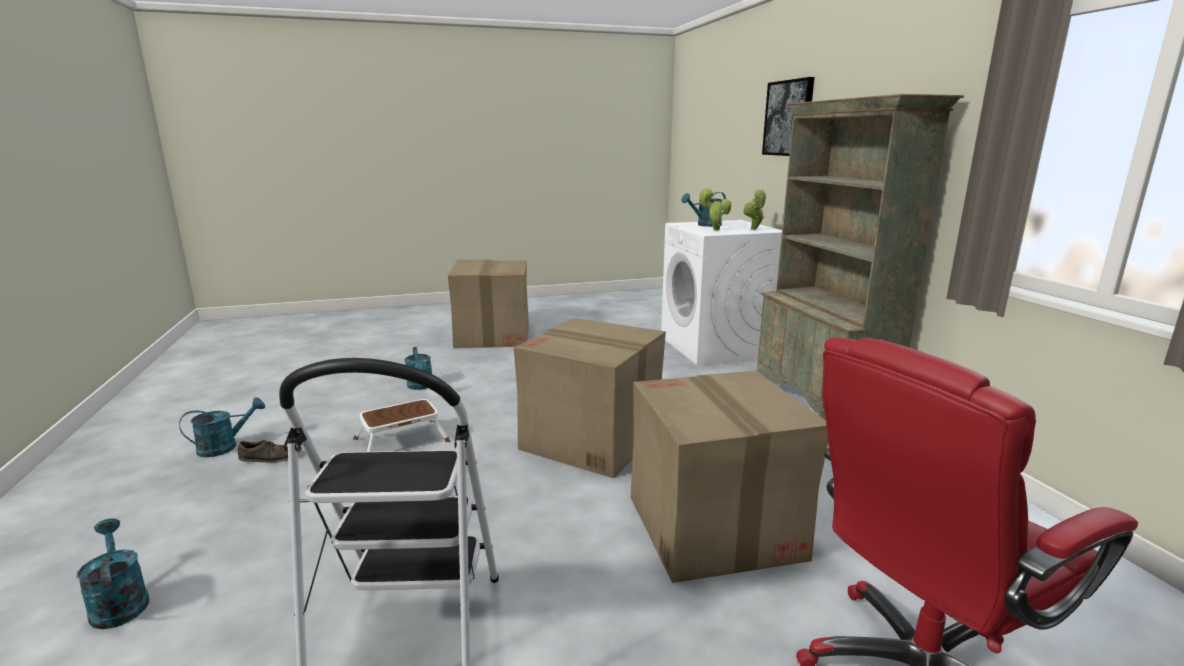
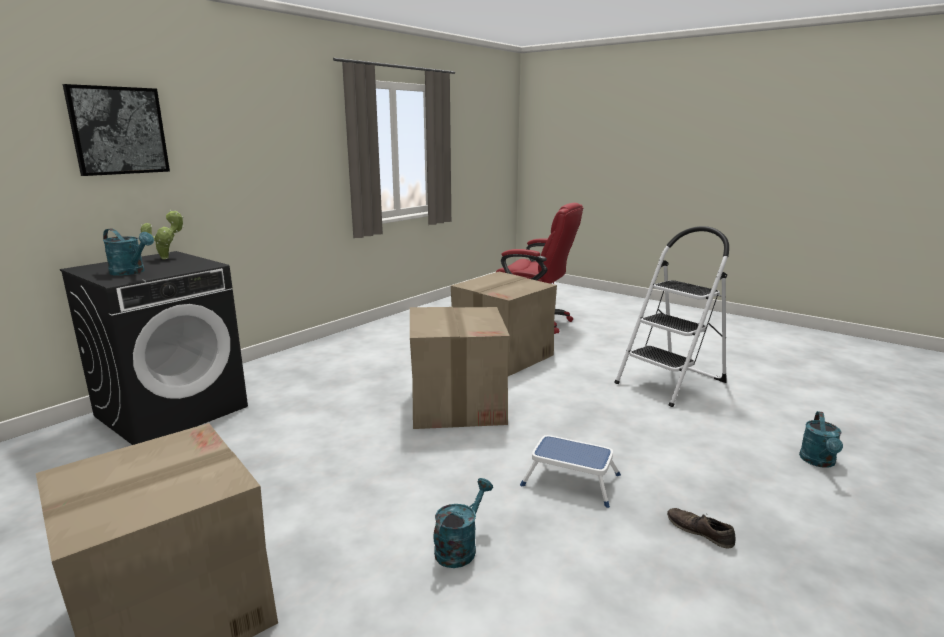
camera: 125 degrees left, 0 degrees up
turquoise watering can [179,397,265,457] -> none
brown step ladder [353,399,450,452] -> blue step ladder [520,435,621,508]
white washing machine [661,220,782,366] -> black washing machine [60,251,248,445]
potted plant [699,188,731,231] -> none
green bookcase [757,94,964,421] -> none

